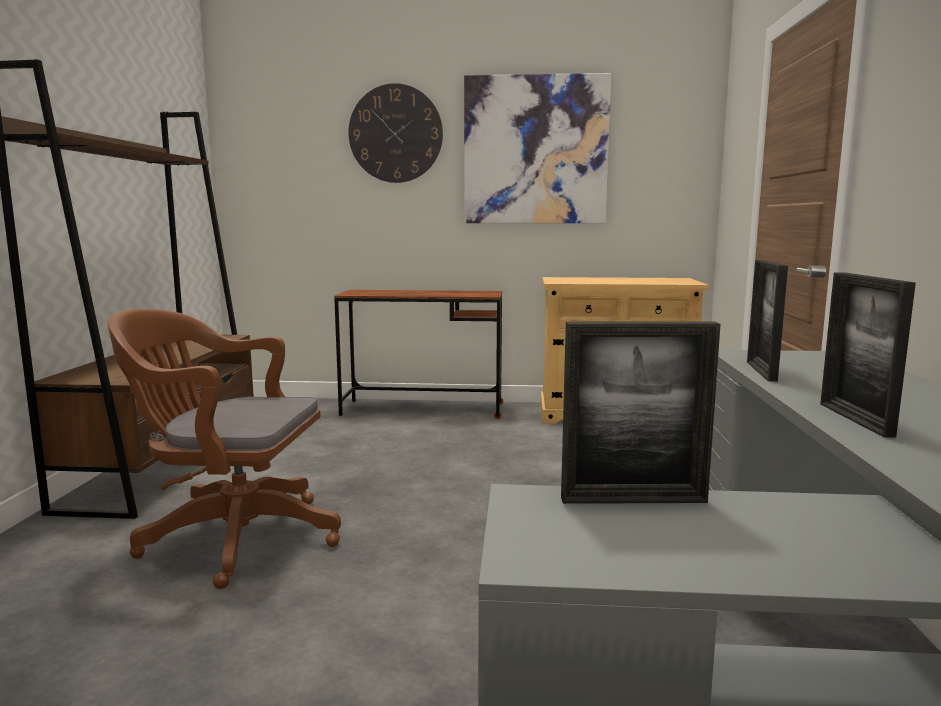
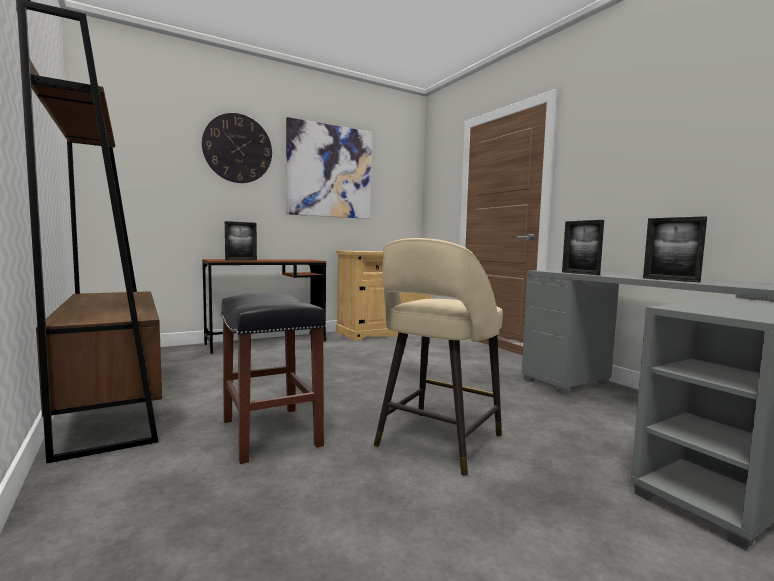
camera: 35 degrees left, 5 degrees down
brown office chair [107,308,341,589] -> black stool [221,293,326,464]
picture frame [561,321,721,504] -> picture frame moved to [225,221,257,261]
none -> beige stool [374,238,503,476]

